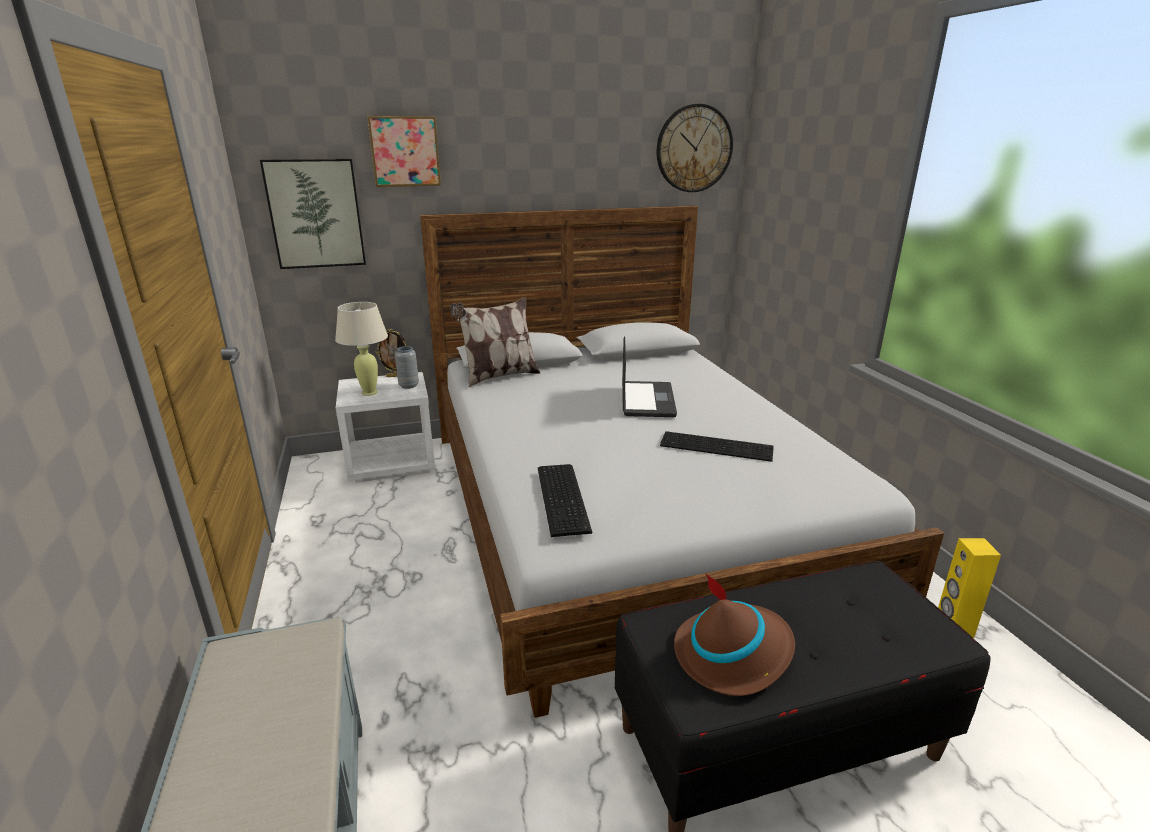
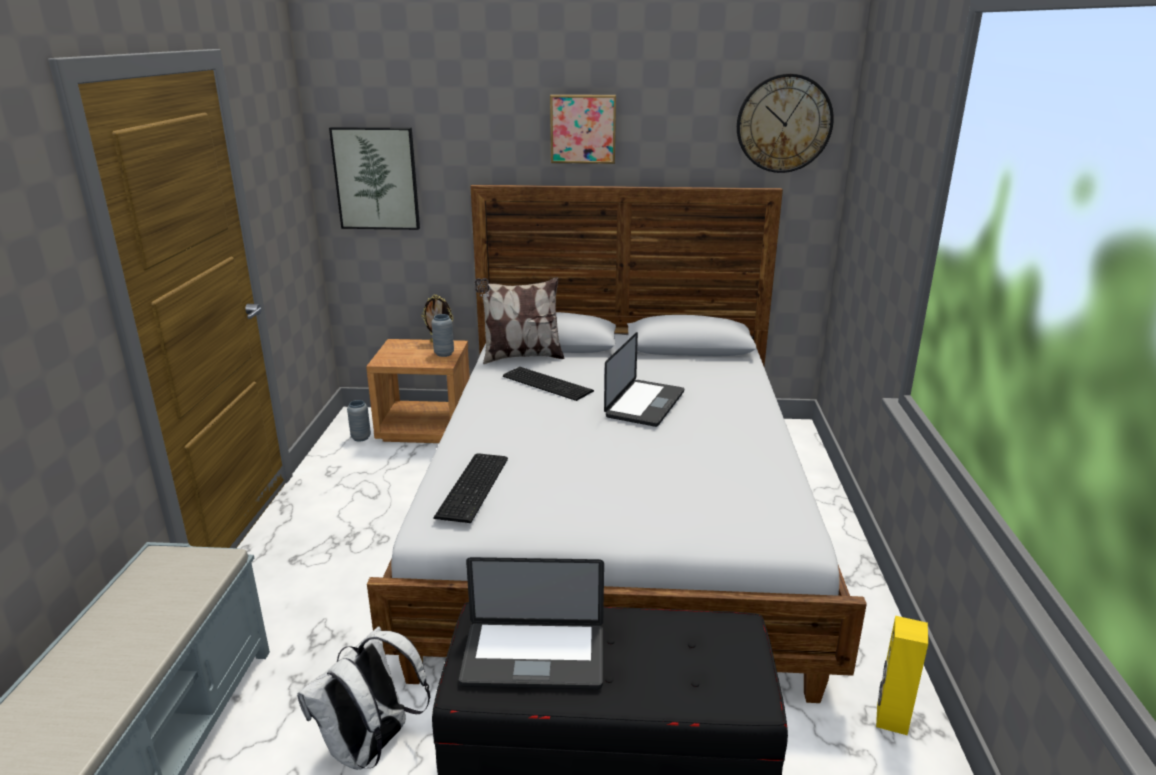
camera: 20 degrees right, 0 degrees up
beige table lamp [335,302,388,396] -> none
white nightstand [336,372,436,483] -> brown nightstand [366,339,470,443]
picture [367,116,441,187] -> picture moved to [550,94,616,164]
keyboard [660,431,774,462] -> keyboard moved to [503,367,594,401]
brown hat [674,573,795,696] -> laptop [459,557,604,689]
none -> white backpack [297,626,431,770]
none -> grey vase [347,400,371,442]

